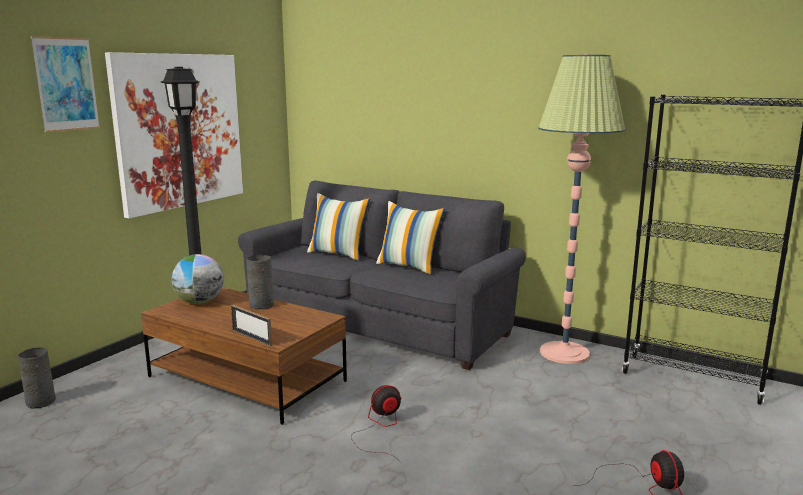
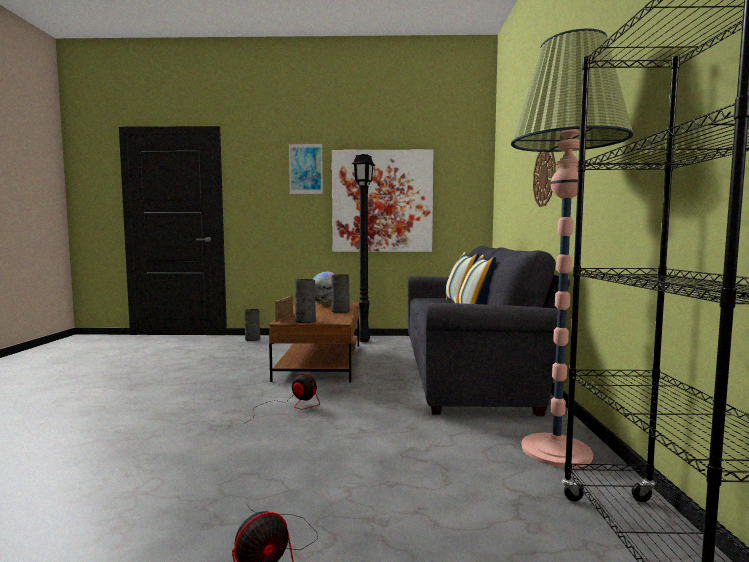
camera: 60 degrees right, 10 degrees down
none -> grey vase [295,279,316,323]
none -> wall clock [533,152,556,207]

